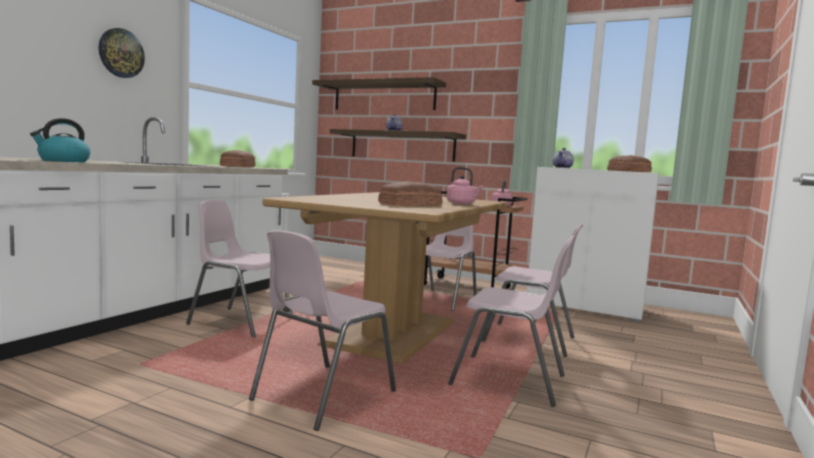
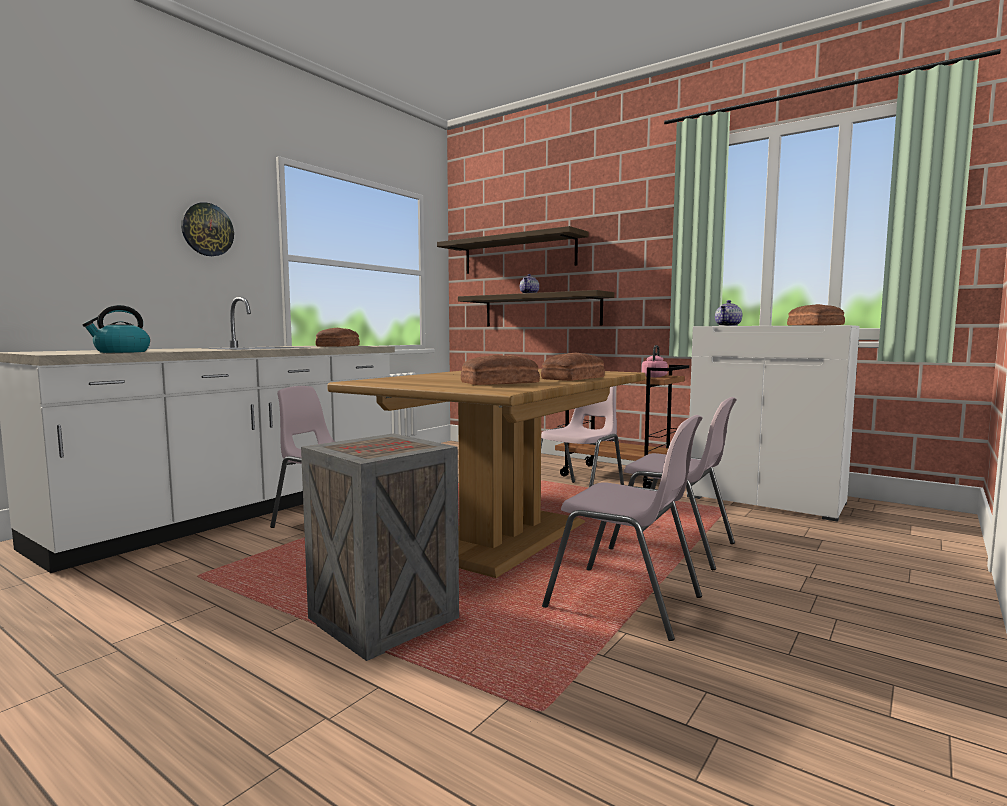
camera: 10 degrees right, 0 degrees up
pink chair [249,230,396,431] -> crate [301,433,459,661]
pink kettle [447,167,483,204] -> bread [541,353,605,381]

